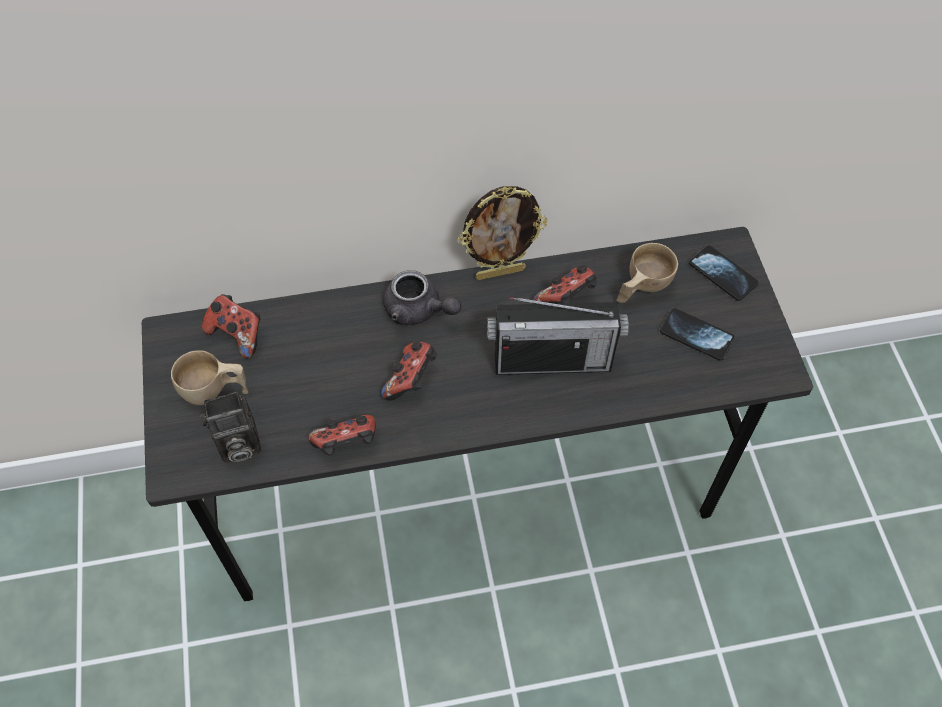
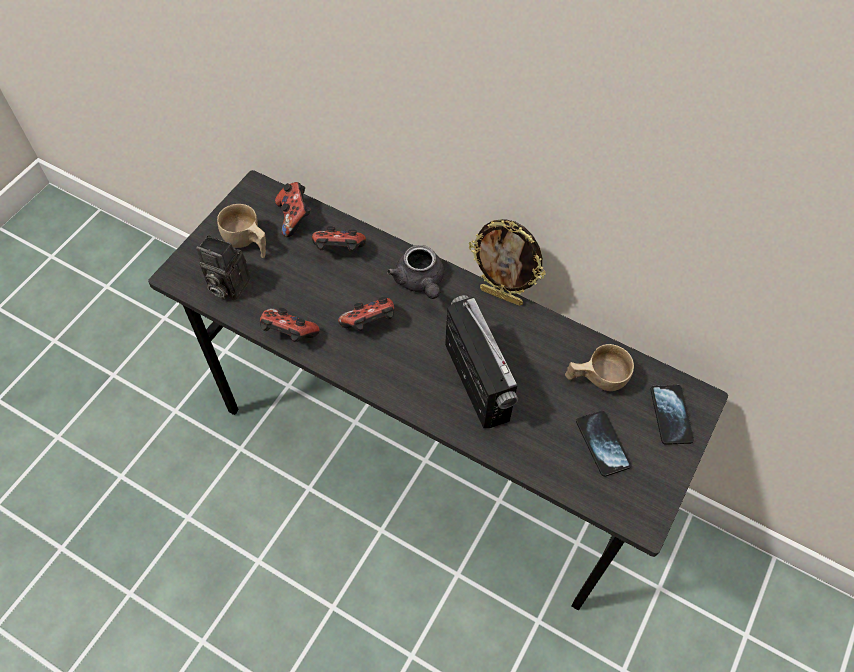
camera: 40 degrees right, 0 degrees up
radio [487,297,629,375] -> radio turned 150 degrees counterclockwise [445,295,518,428]
game controller [533,265,597,304] -> game controller moved to [312,226,366,251]

